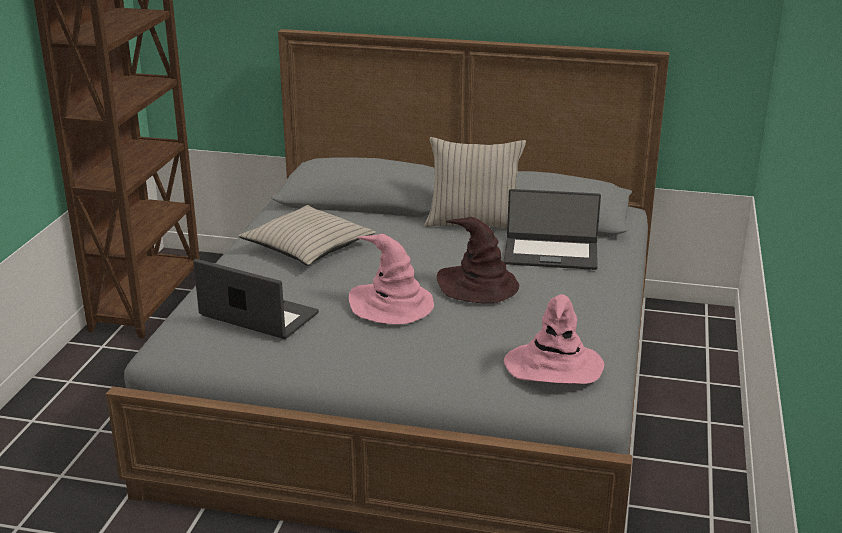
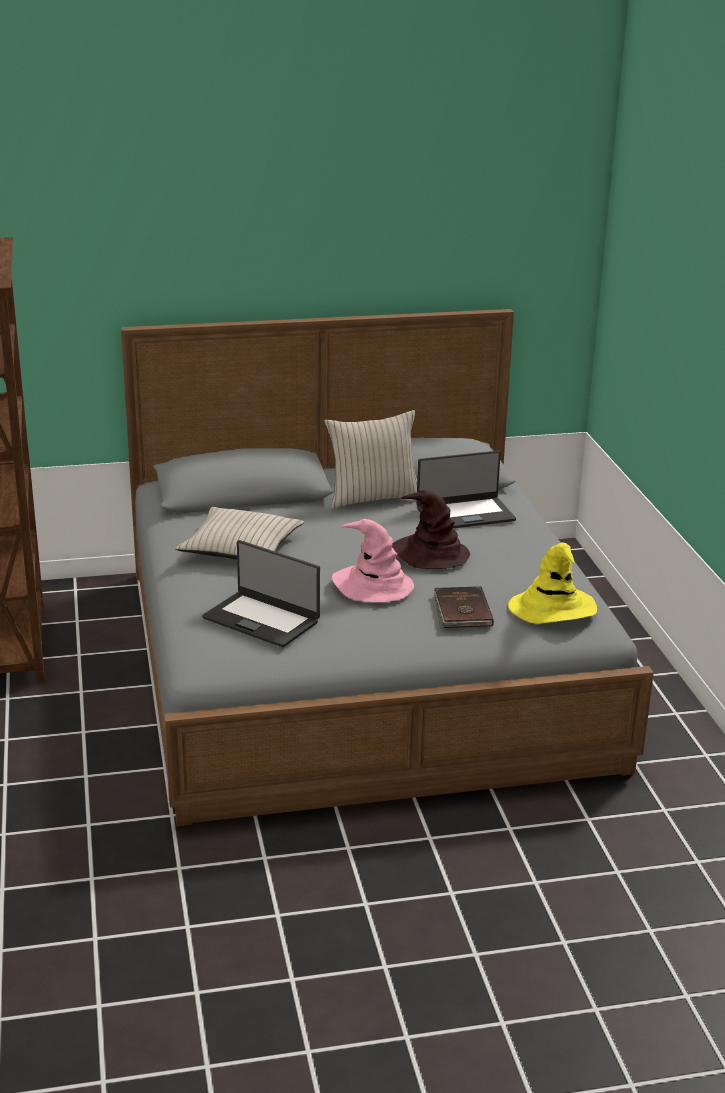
camera: 25 degrees left, 0 degrees up
laptop [193,259,319,339] -> laptop turned 150 degrees counterclockwise [202,540,320,647]
pink hat [504,294,604,384] -> yellow hat [508,542,597,624]
none -> brown book [434,586,494,628]

